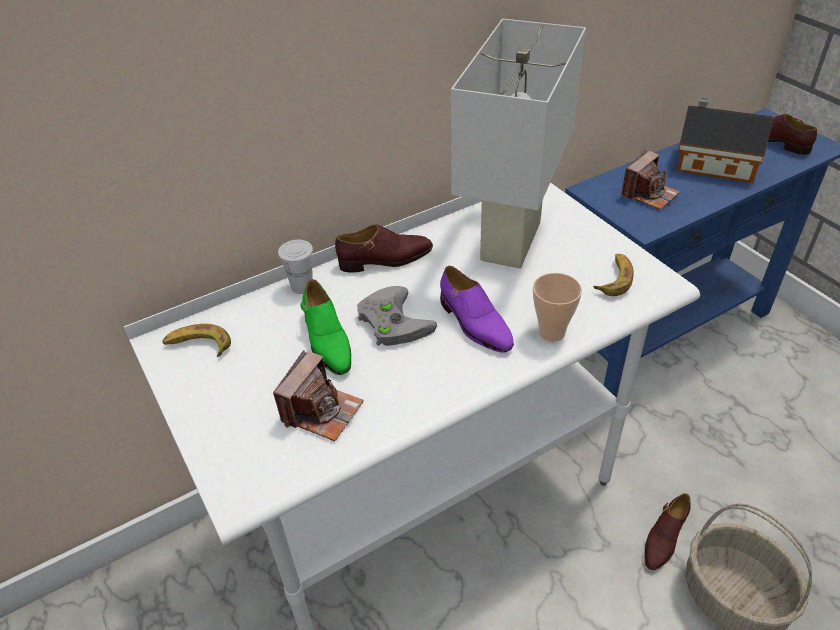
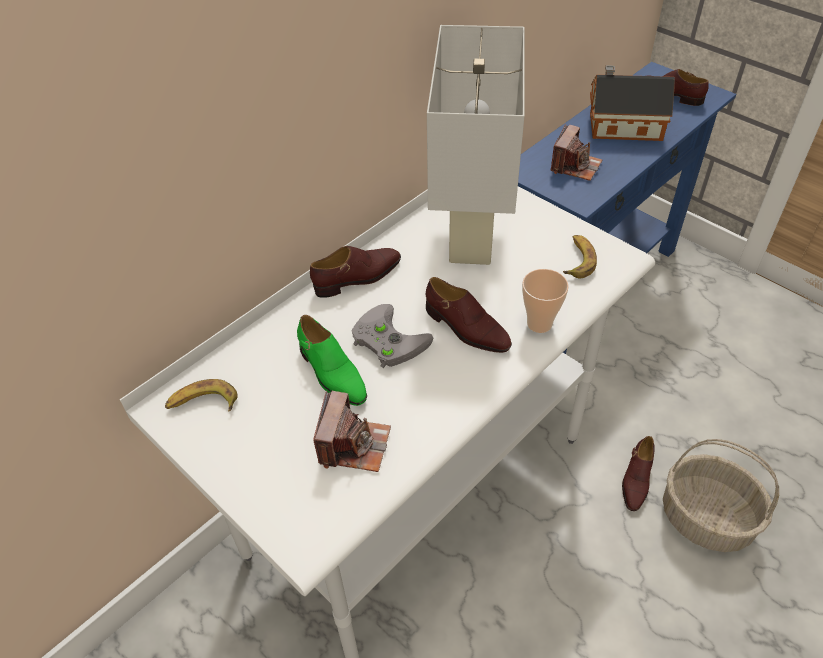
camera: 15 degrees left, 5 degrees up
white cup [278,240,313,294] -> none
purple shoe [440,266,514,353] -> brown shoe [426,277,512,353]

